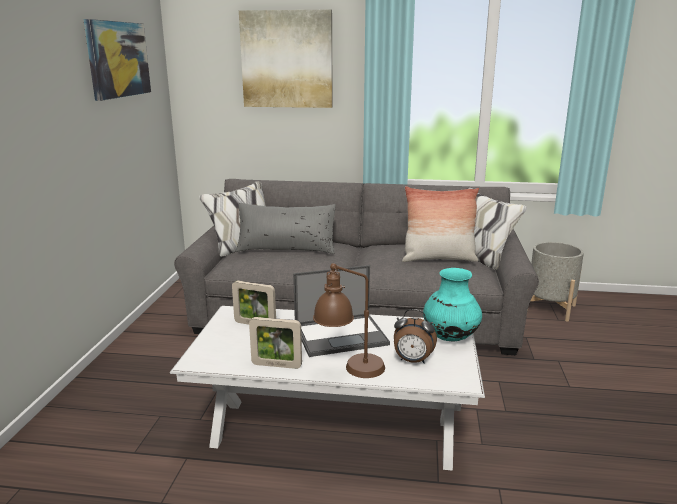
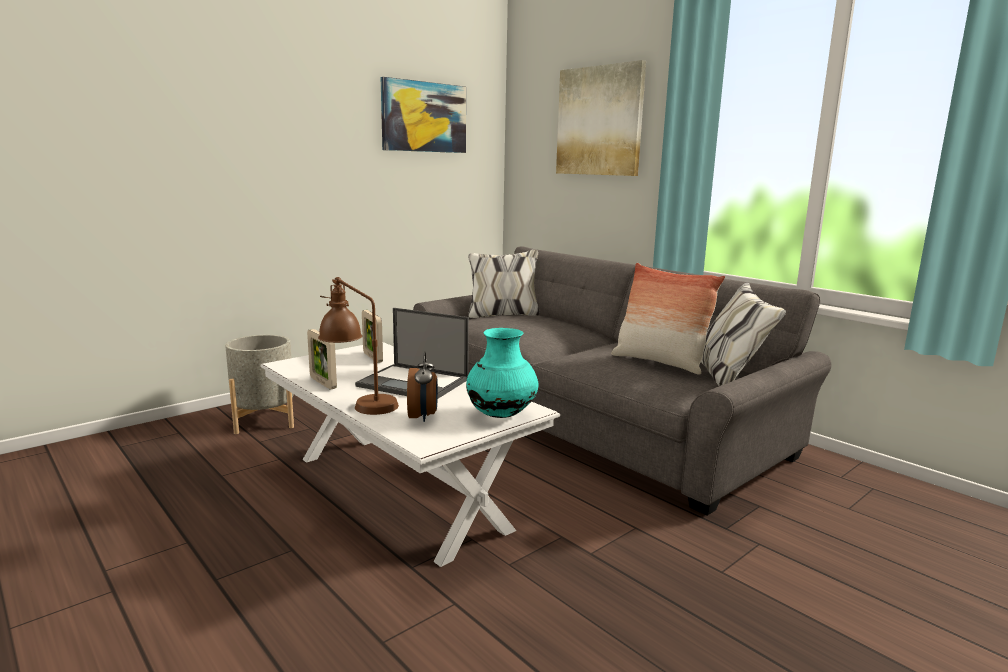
camera: 40 degrees right, 5 degrees down
grey pillow [236,203,336,254] -> none
alarm clock [394,309,437,364] -> alarm clock turned 150 degrees counterclockwise [407,351,438,422]
grey planter [527,242,584,322] -> grey planter moved to [225,335,294,434]

